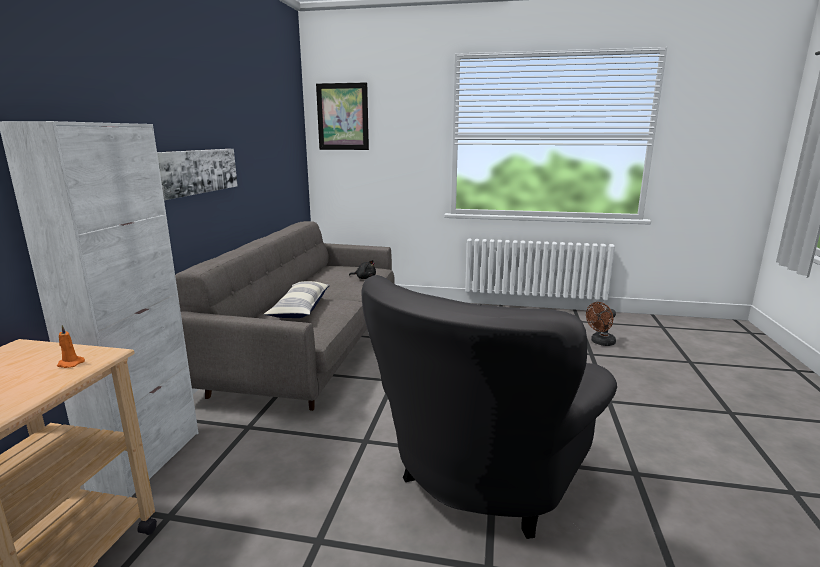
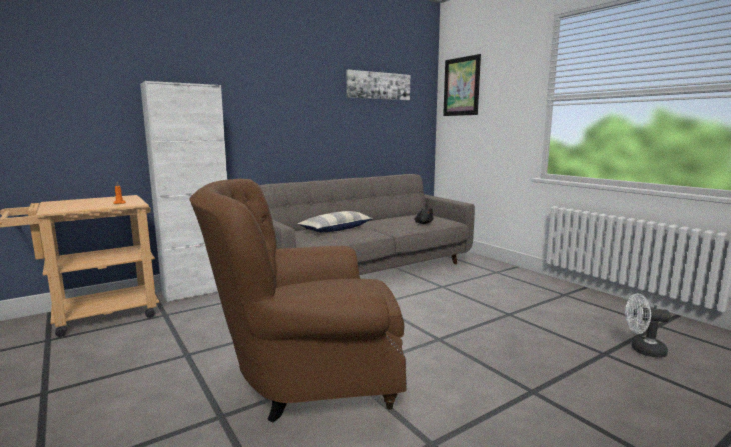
camera: 45 degrees right, 5 degrees down
picture [157,149,238,200] -> picture moved to [347,70,410,100]
grey armchair [361,275,617,539] -> brown armchair [189,179,407,423]
brown fan [586,302,616,346] -> white fan [625,293,671,357]

